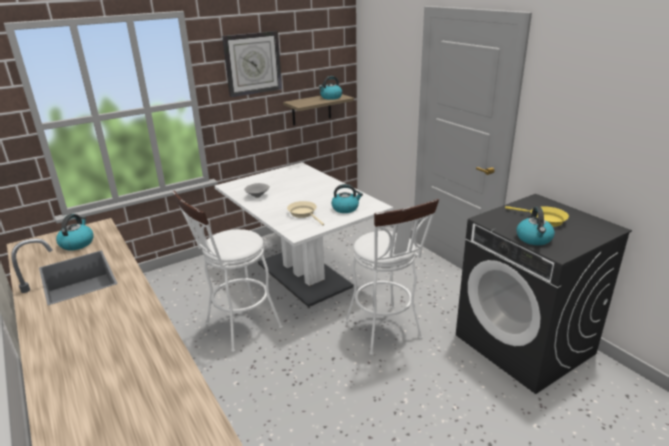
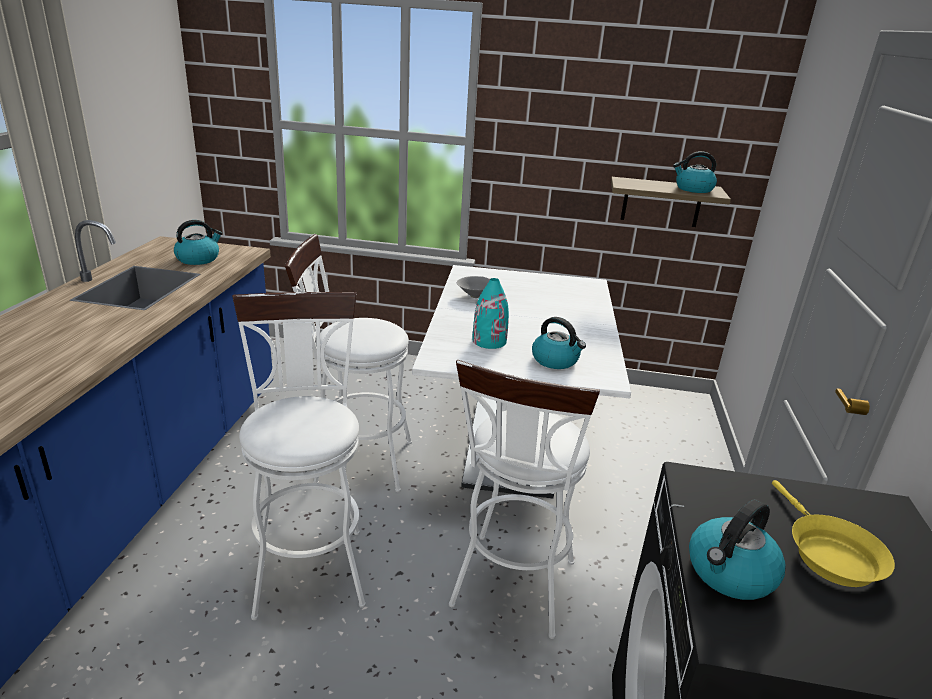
camera: 40 degrees right, 0 degrees up
wall clock [222,31,282,97] -> none
beige frying pan [287,201,324,226] -> turquoise vase [472,278,509,349]
none -> white stool [232,292,366,620]

